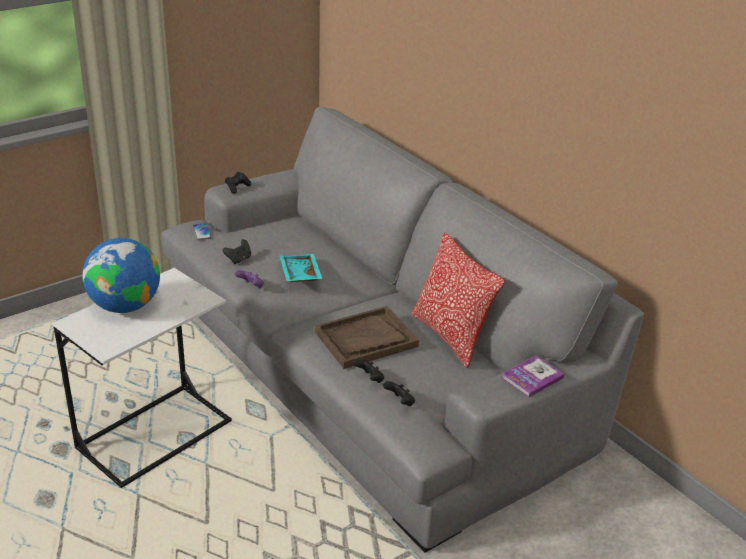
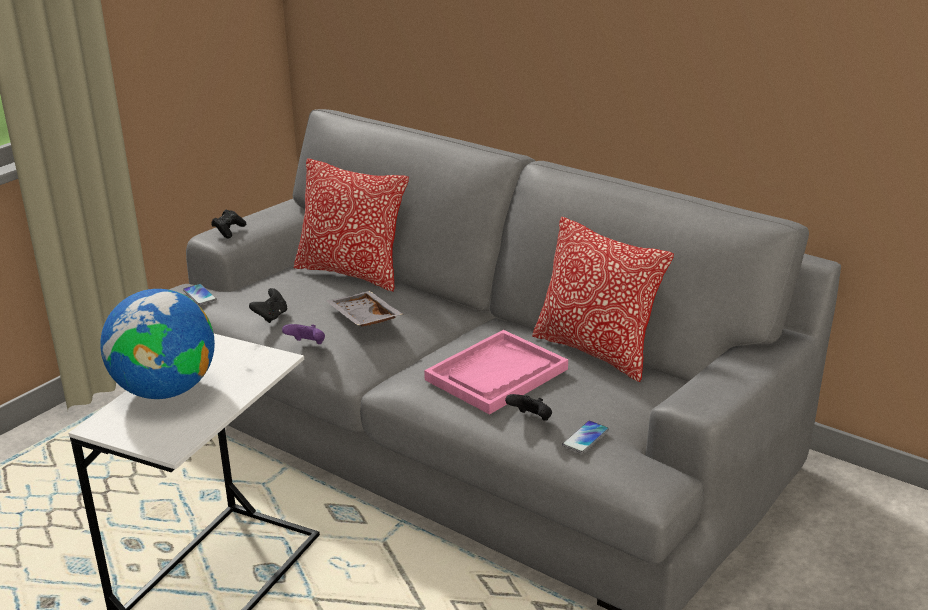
camera: 15 degrees left, 5 degrees down
turquoise tray [279,254,323,282] -> grey tray [326,291,403,327]
brown tray [315,306,419,369] -> pink tray [424,330,568,414]
black game controller [383,381,415,406] -> phone [562,421,609,453]
book [502,355,564,397] -> none
none -> pillow [294,158,409,291]

